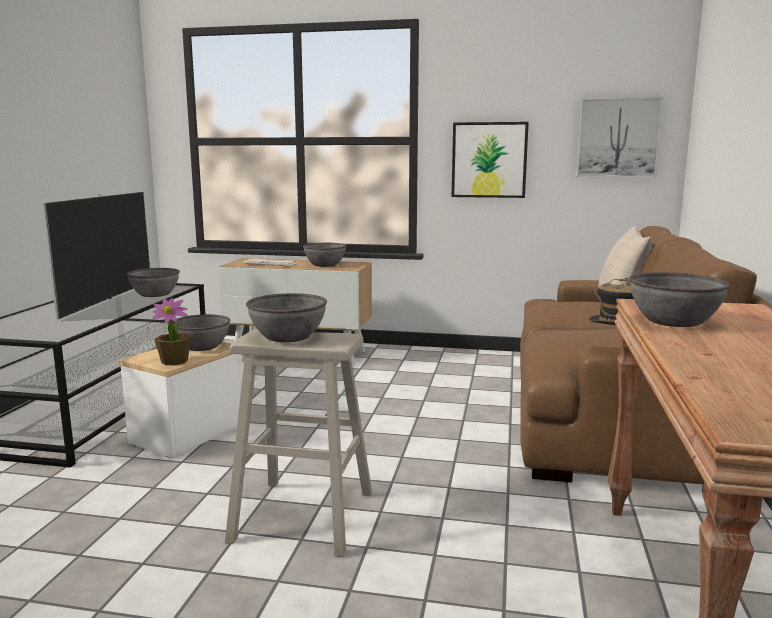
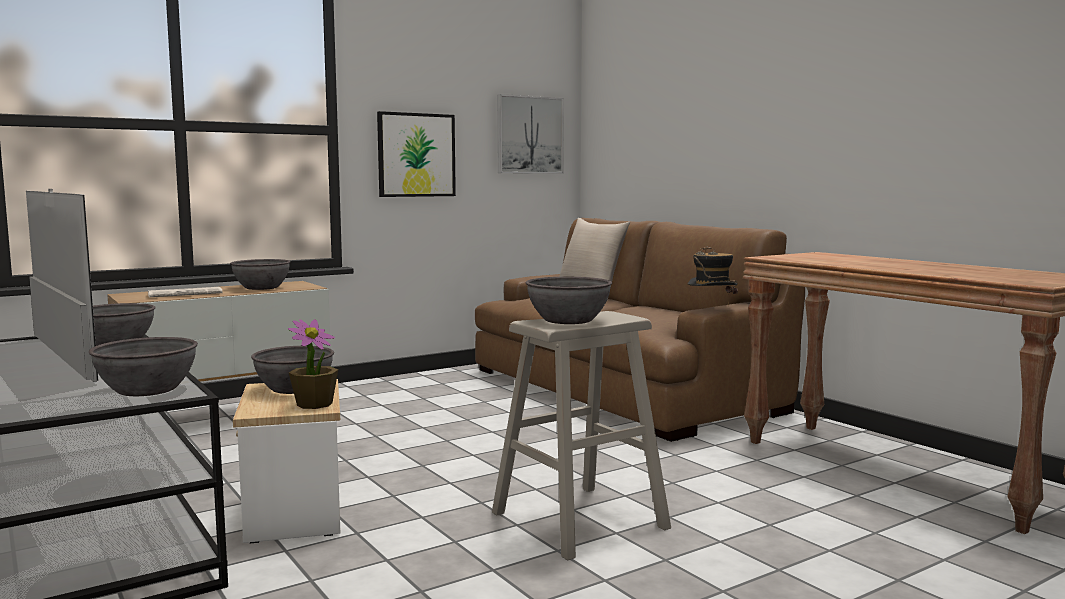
camera: 45 degrees left, 5 degrees down
grey bowl [629,272,730,327] -> grey bowl moved to [89,337,198,396]

